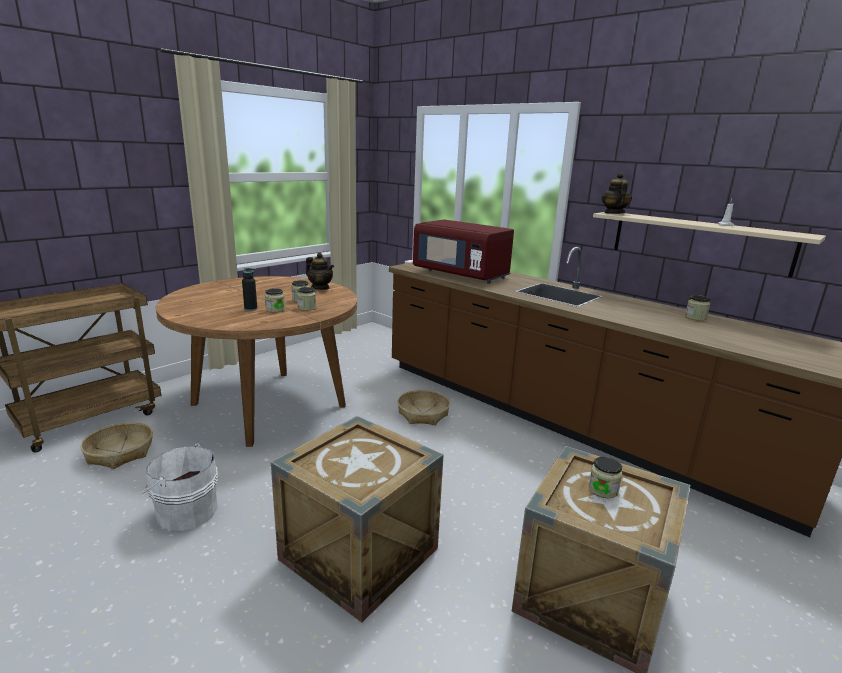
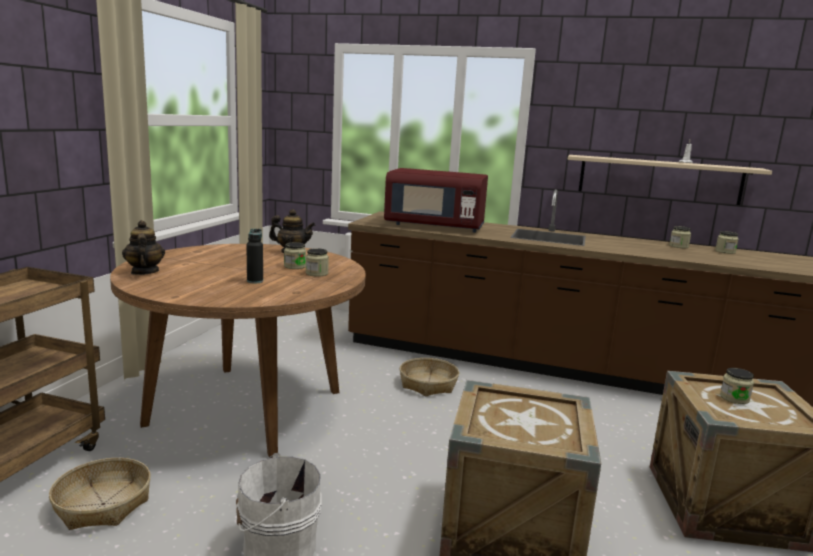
camera: 25 degrees left, 5 degrees down
jar [265,288,285,312] -> jar moved to [715,231,738,254]
teapot [601,173,632,214] -> teapot moved to [122,220,165,275]

